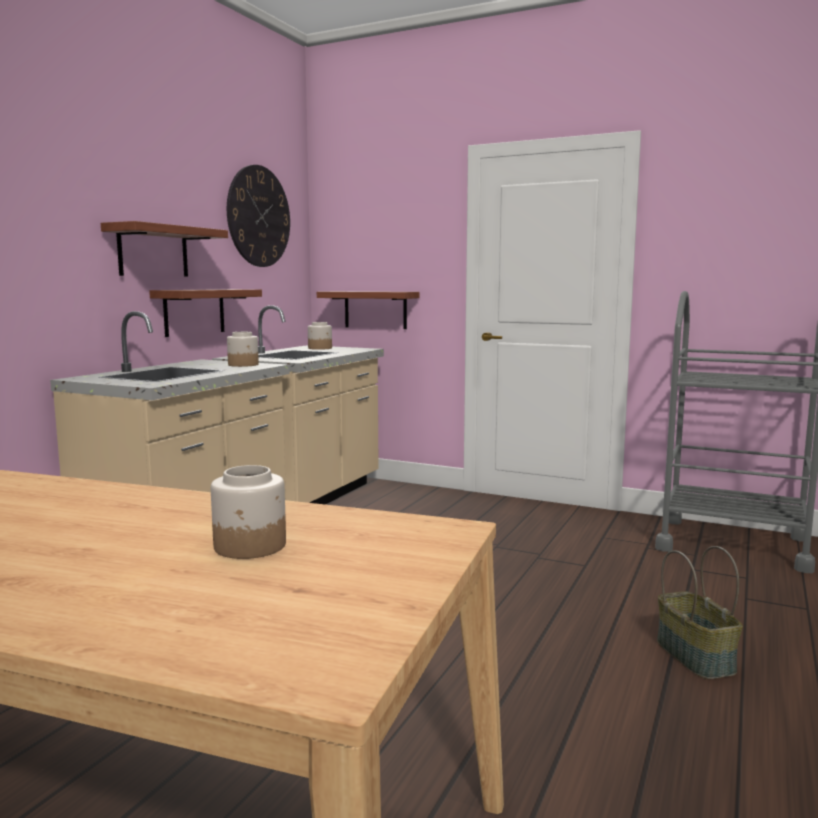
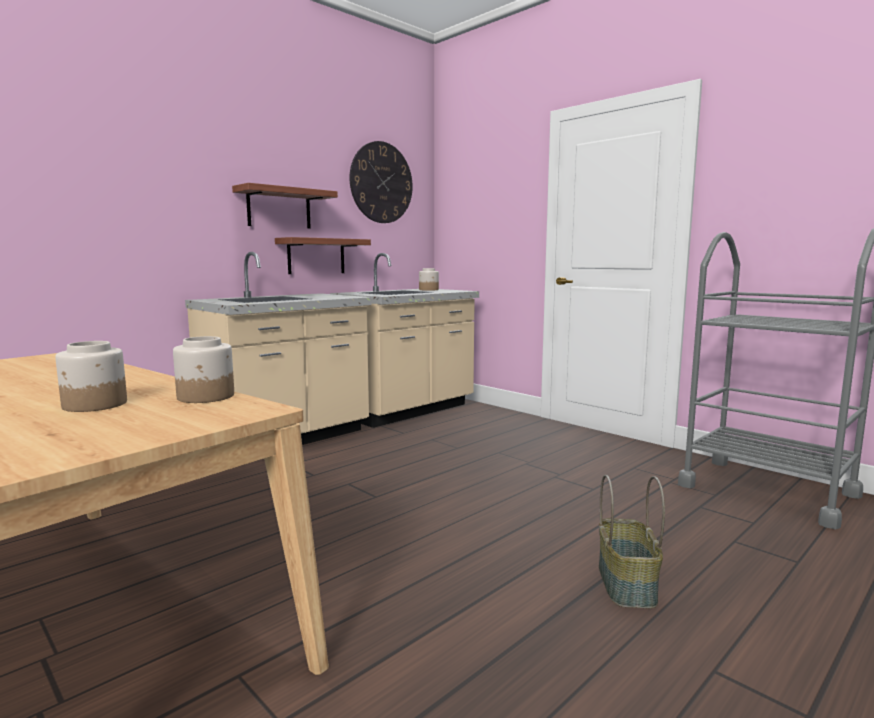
camera: 20 degrees right, 0 degrees up
jar [227,332,259,367] -> jar moved to [173,336,234,403]
shelf [317,291,419,329] -> none

